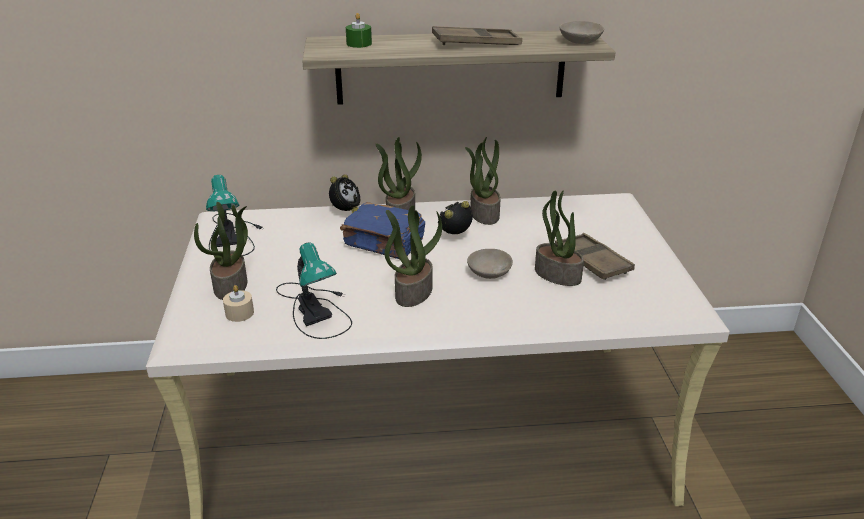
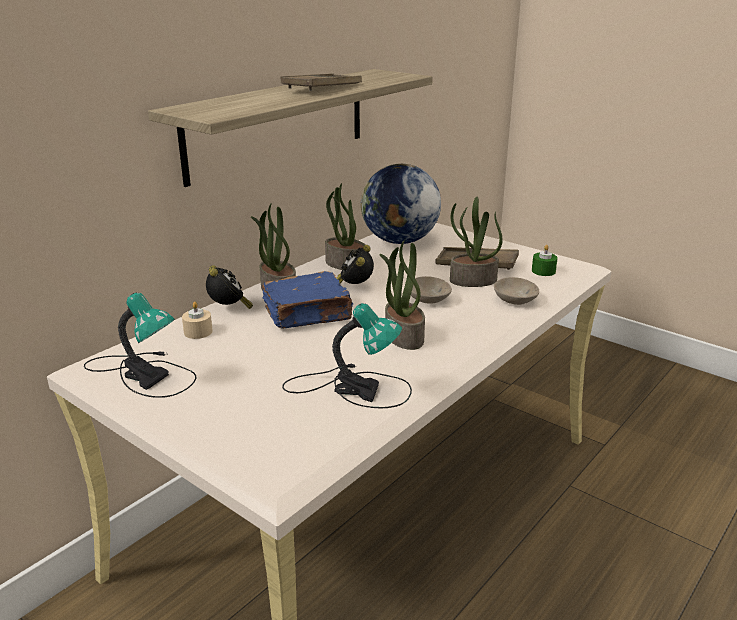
camera: 45 degrees left, 5 degrees down
potted plant [194,202,248,300] -> none
beige candle [223,285,254,322] -> beige candle moved to [182,302,213,339]
green candle [346,13,372,48] -> green candle moved to [532,245,558,276]
beige bowl [560,21,604,44] -> beige bowl moved to [494,277,539,305]
none -> globe [360,164,441,244]

